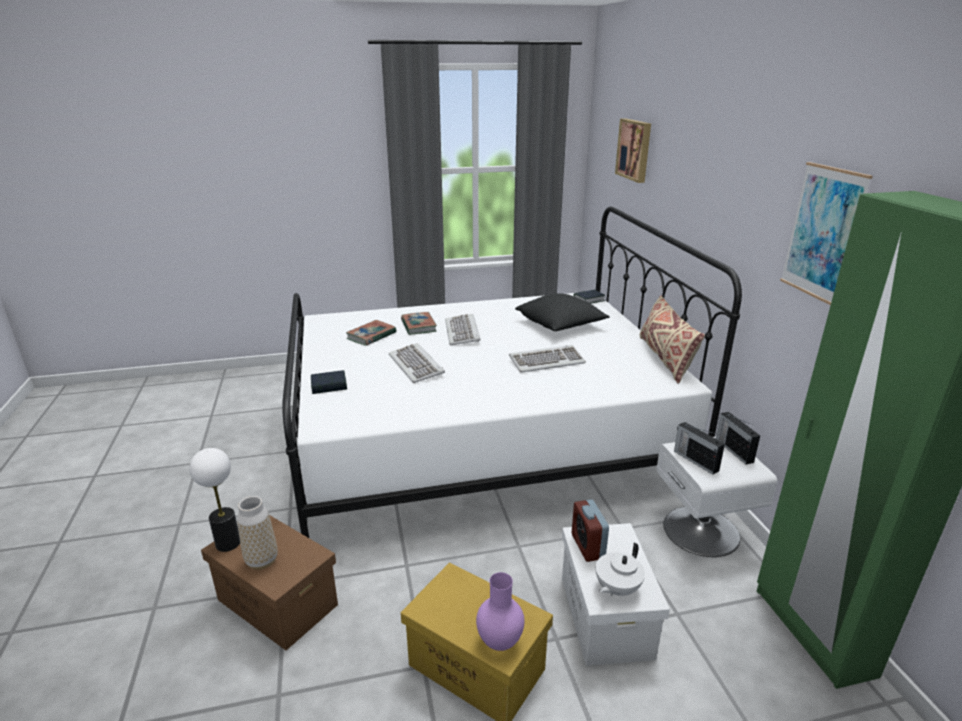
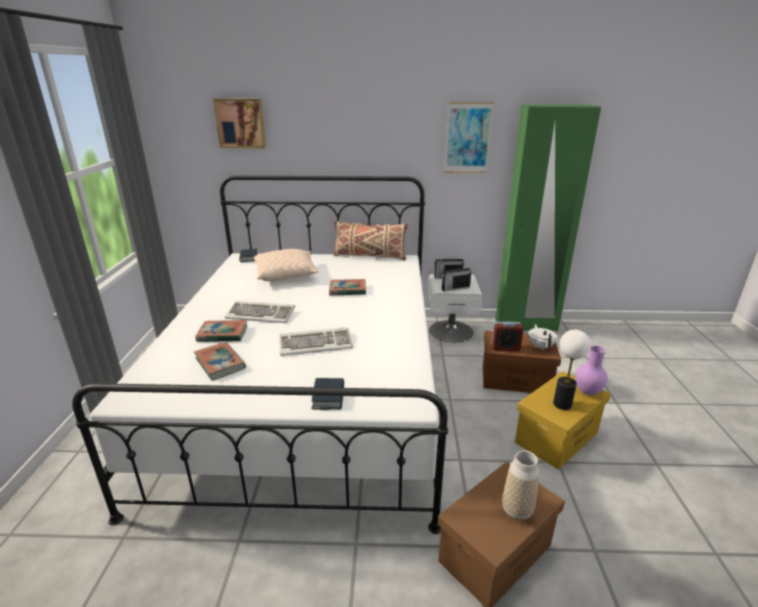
camera: 75 degrees left, 0 degrees up
table lamp [190,448,240,552] -> table lamp moved to [553,330,591,410]
keyboard [509,345,586,373] -> book [329,279,366,295]
black pillow [515,293,610,331] -> beige pillow [254,249,319,281]
white storage box [562,523,670,666] -> brown storage box [483,330,561,393]
white teapot [596,542,645,596] -> white teapot turned 150 degrees counterclockwise [528,324,557,350]

